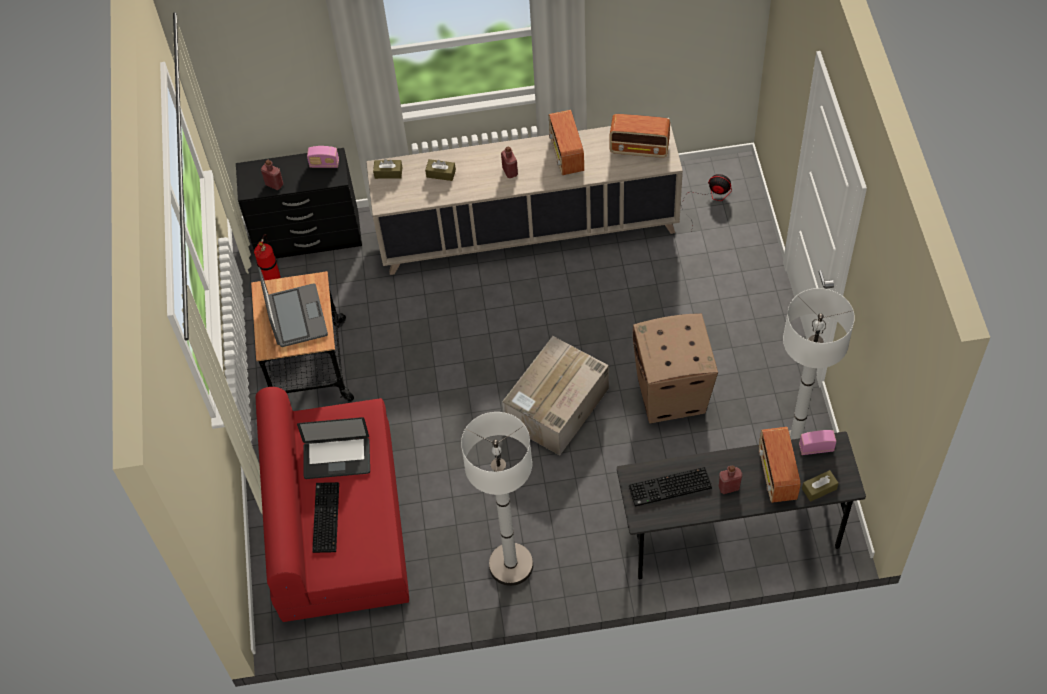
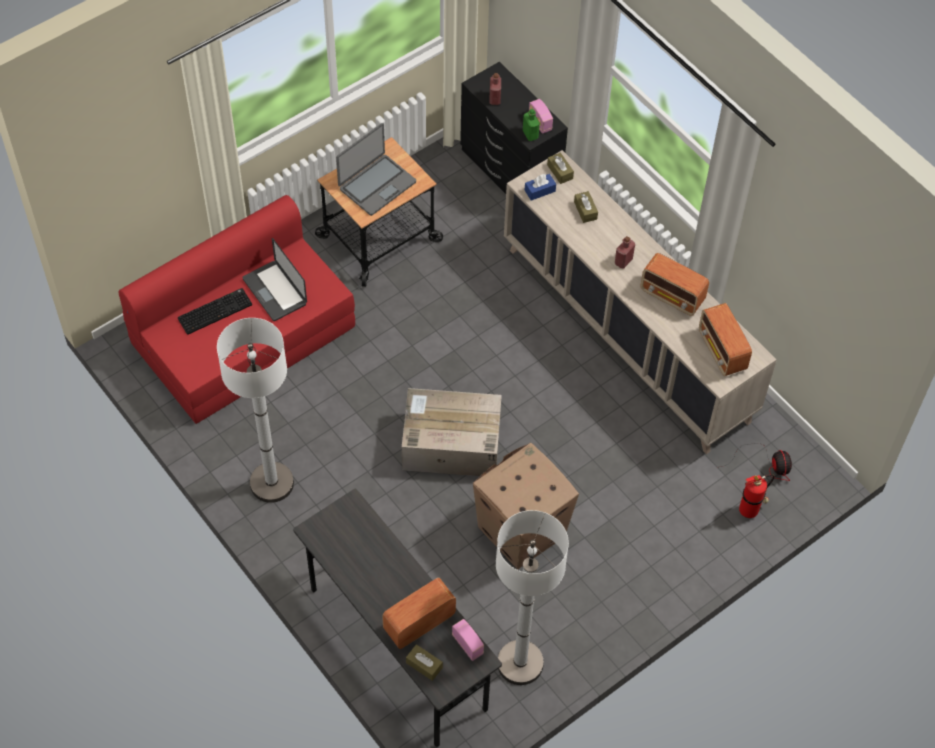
camera: 55 degrees right, 0 degrees up
fire extinguisher [254,234,280,280] -> fire extinguisher moved to [739,474,775,518]
radio [549,110,584,175] -> radio turned 105 degrees counterclockwise [640,253,709,316]
keyboard [629,467,712,507] -> none
red bottle [719,466,742,494] -> none
none -> green bottle [523,109,540,141]
none -> blue tissue box [525,174,556,201]

